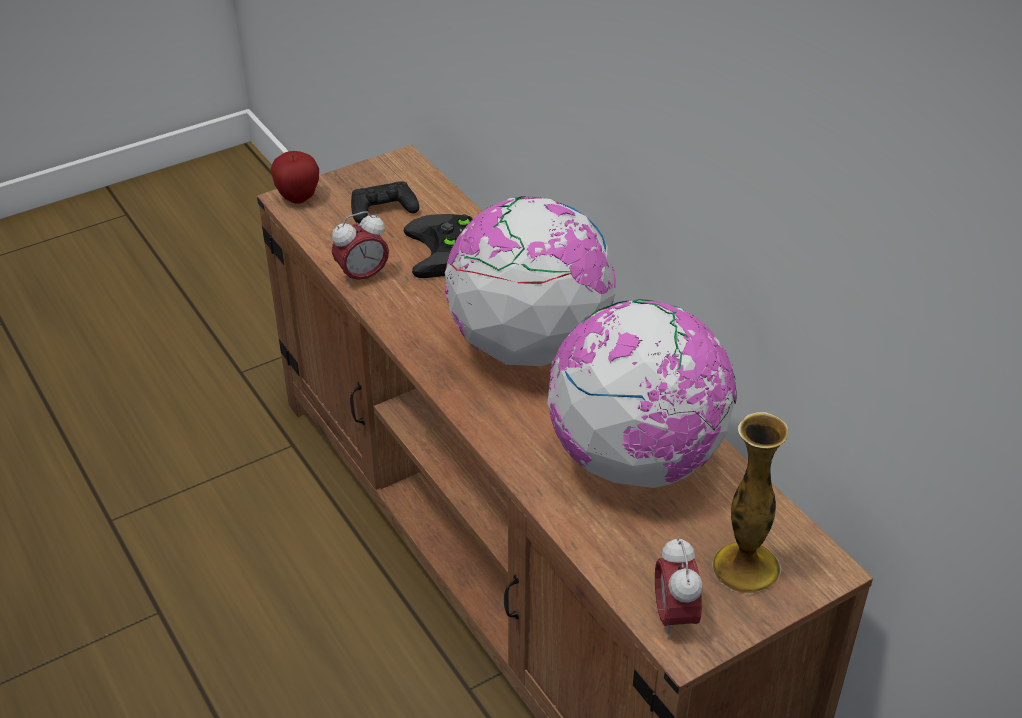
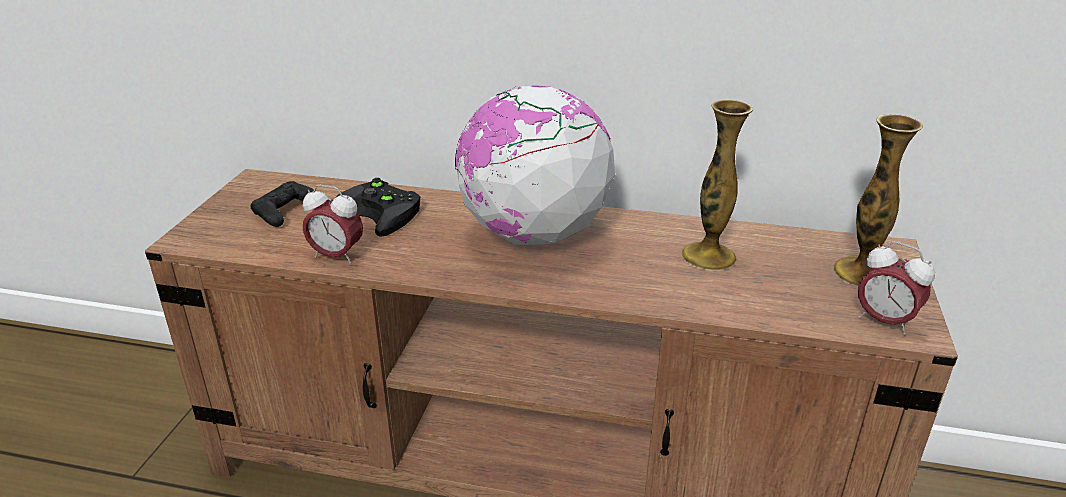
camera: 45 degrees left, 10 degrees down
apple [270,151,319,204] -> none
alarm clock [332,211,389,288] -> alarm clock turned 90 degrees clockwise [303,185,363,264]
globe [547,299,737,488] -> vase [682,100,753,270]

